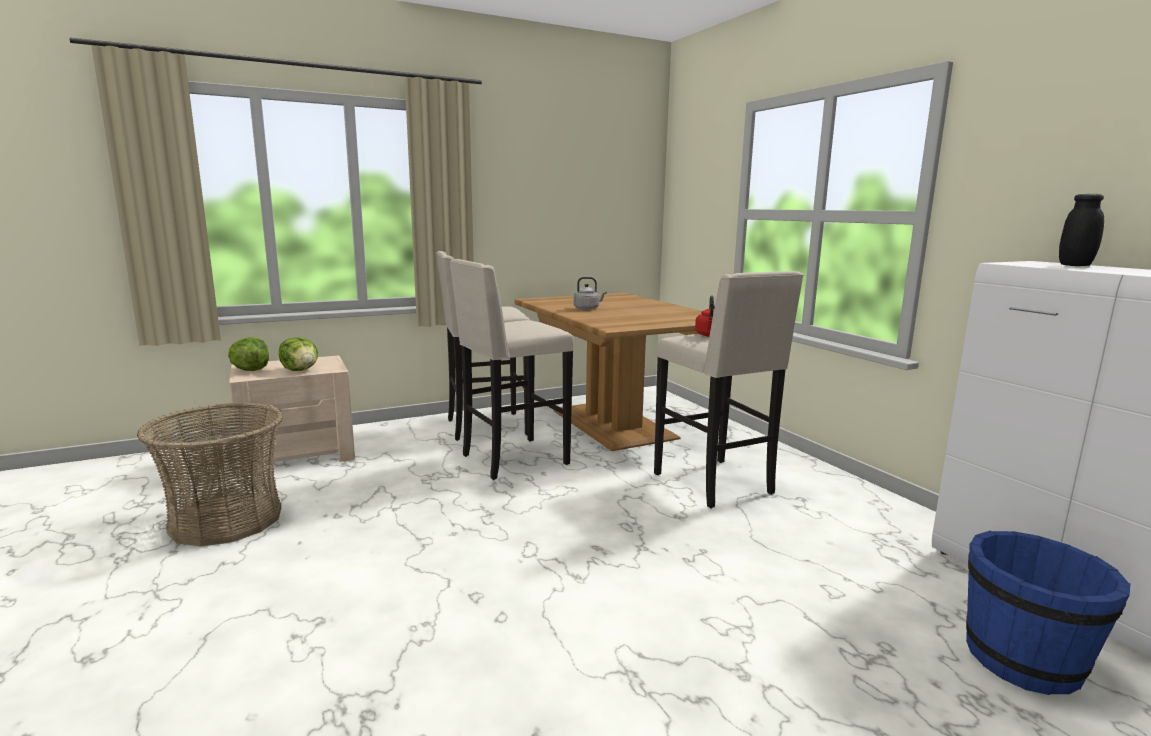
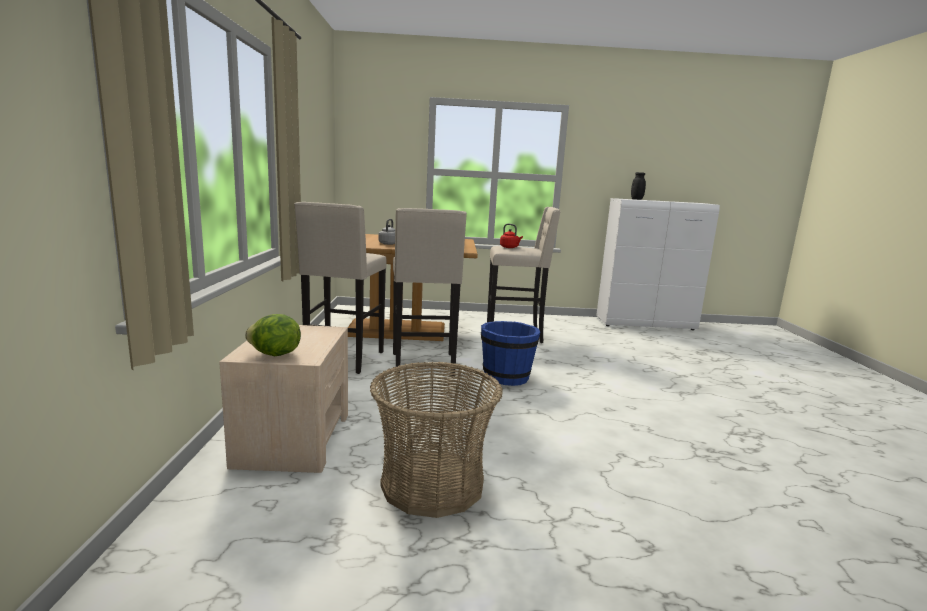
camera: 65 degrees left, 0 degrees up
lettuce [279,337,318,371] -> none
blue bucket [966,531,1131,695] -> blue bucket moved to [481,321,540,386]

